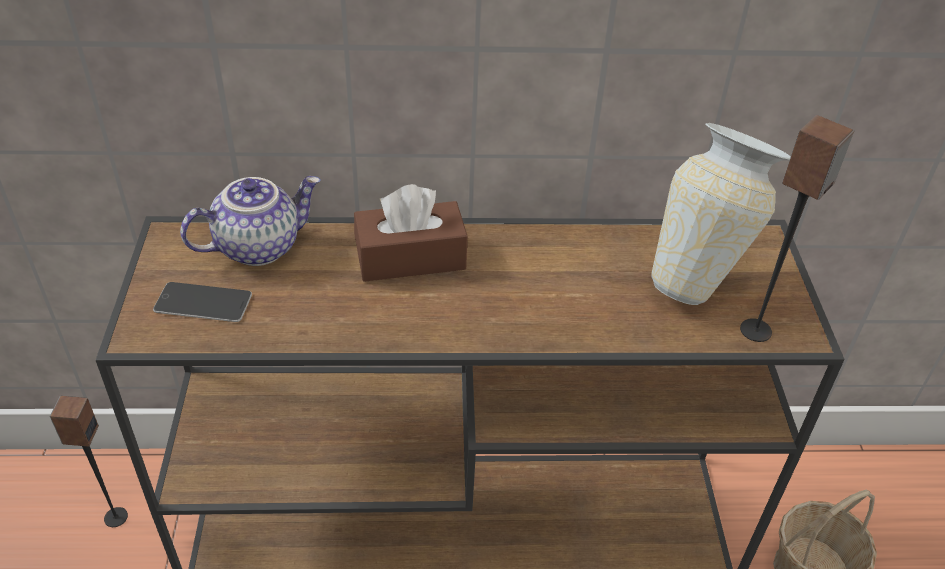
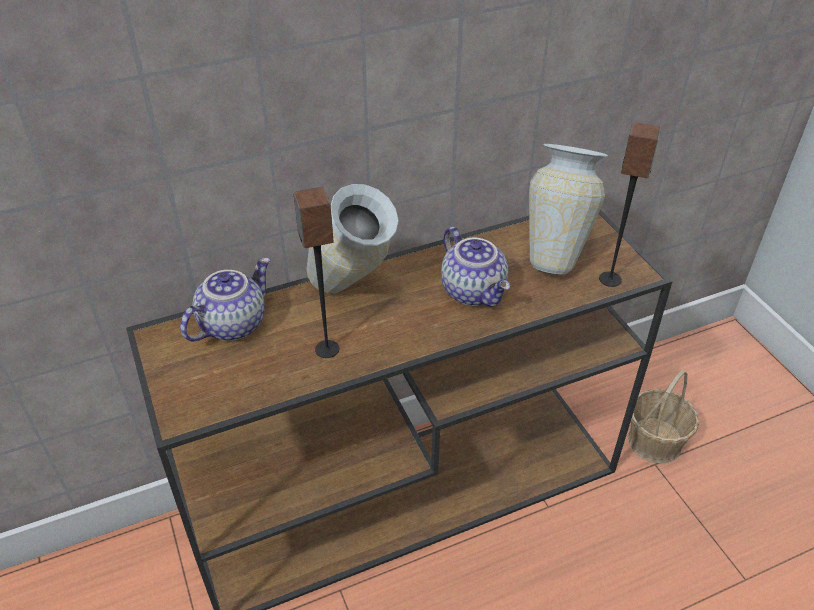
camera: 20 degrees left, 0 degrees up
speaker [50,396,128,527] -> speaker moved to [293,187,339,358]
phone [153,282,252,322] -> none
brown tissue box [354,184,468,282] -> vase [307,184,399,293]
none -> teapot [441,227,510,307]

